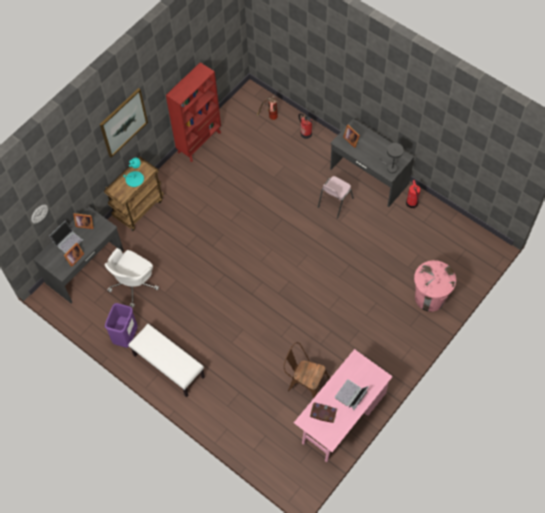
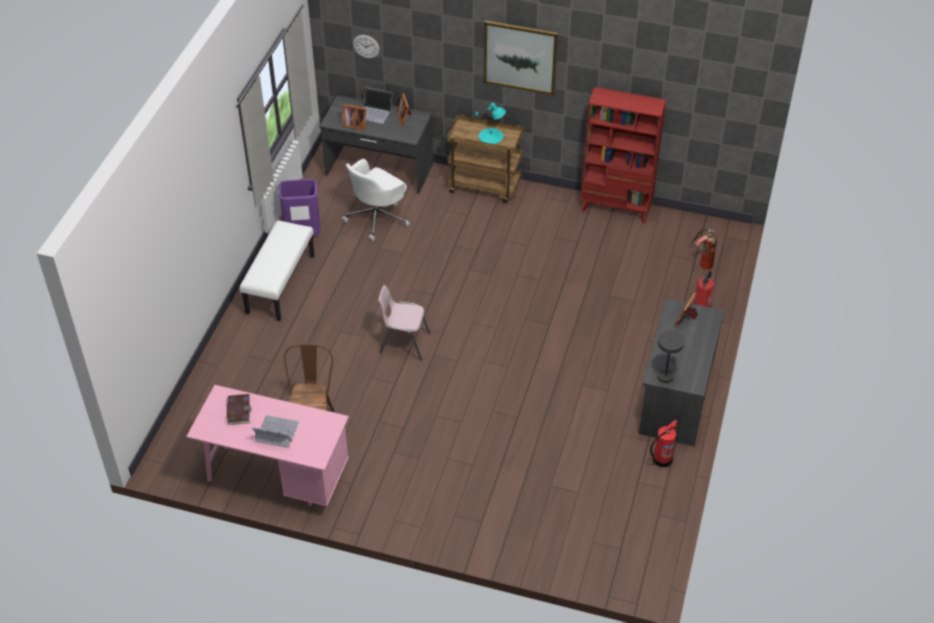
camera: 65 degrees right, 15 degrees down
white office chair [104,248,159,308] -> white office chair turned 60 degrees counterclockwise [342,159,410,241]
pink chair [318,176,354,219] -> pink chair moved to [379,285,430,361]
pink trash can [414,260,456,312] -> none

